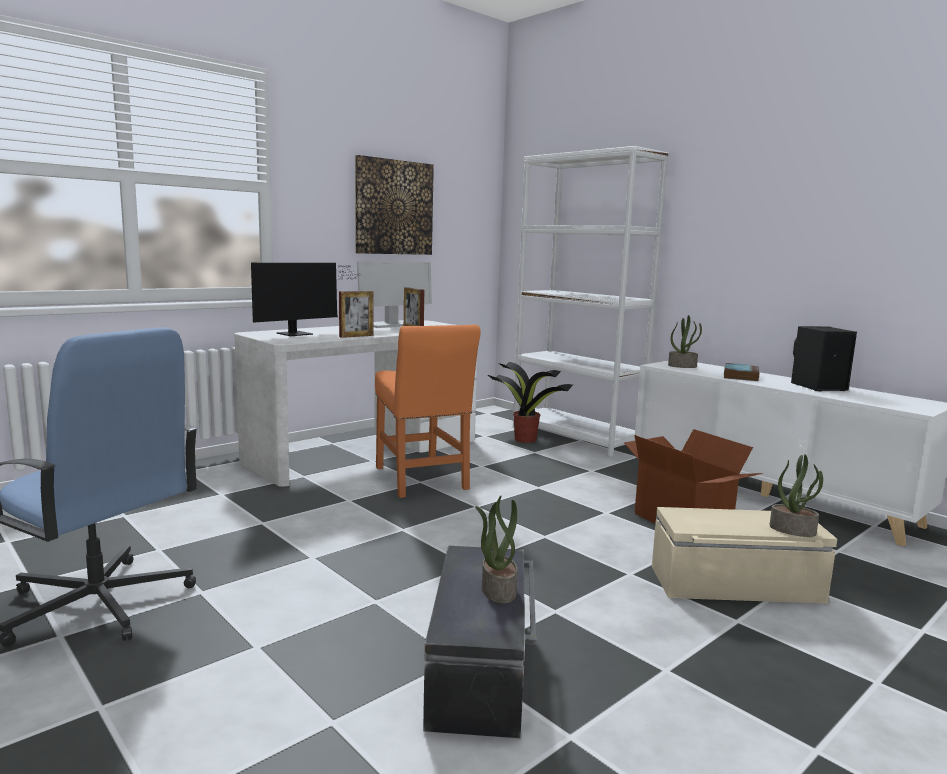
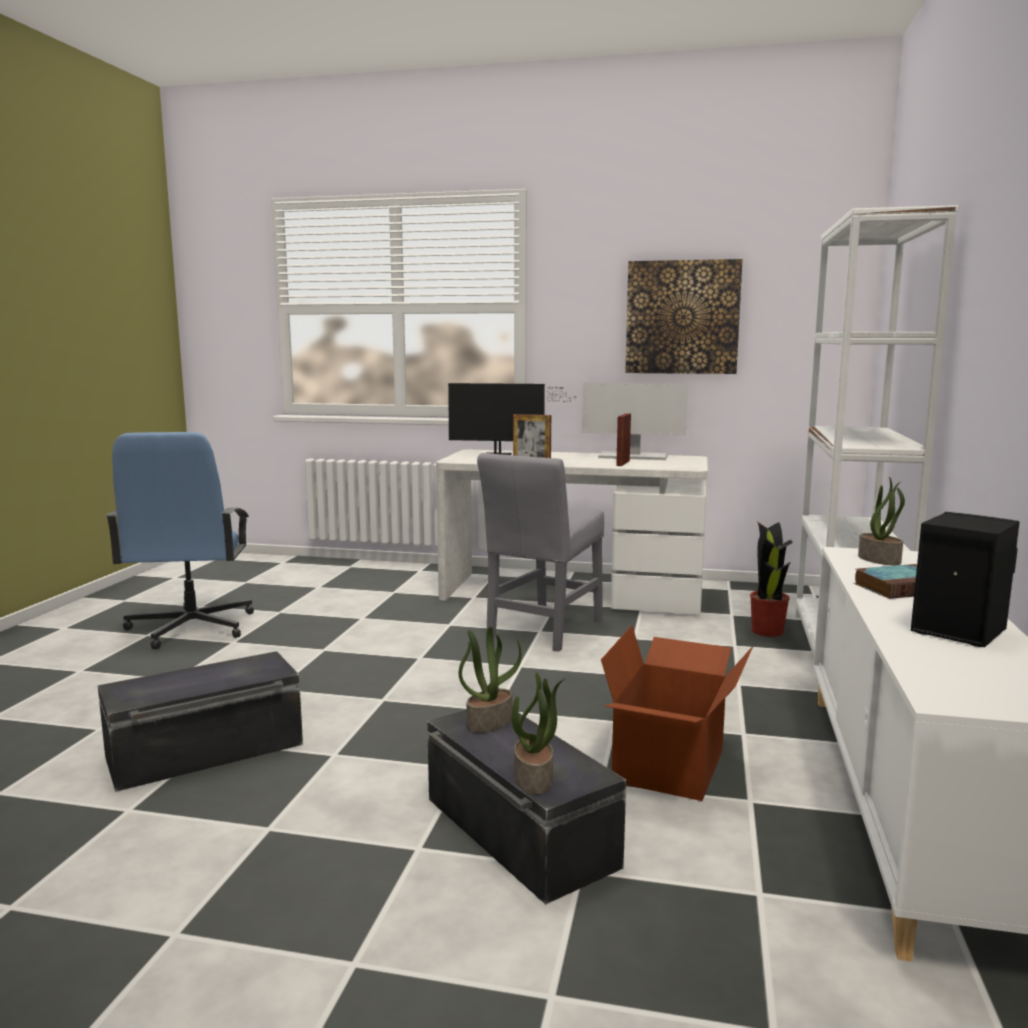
camera: 55 degrees right, 0 degrees up
orange chair [375,325,481,498] -> grey chair [477,453,604,652]
potted plant [475,495,518,604] -> potted plant moved to [459,627,522,733]
beige storage box [652,507,837,604] -> black storage box [427,710,626,905]

